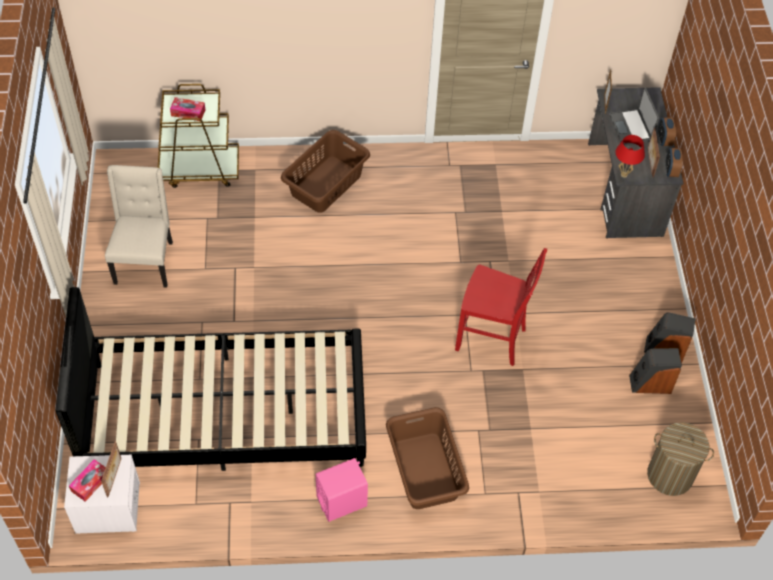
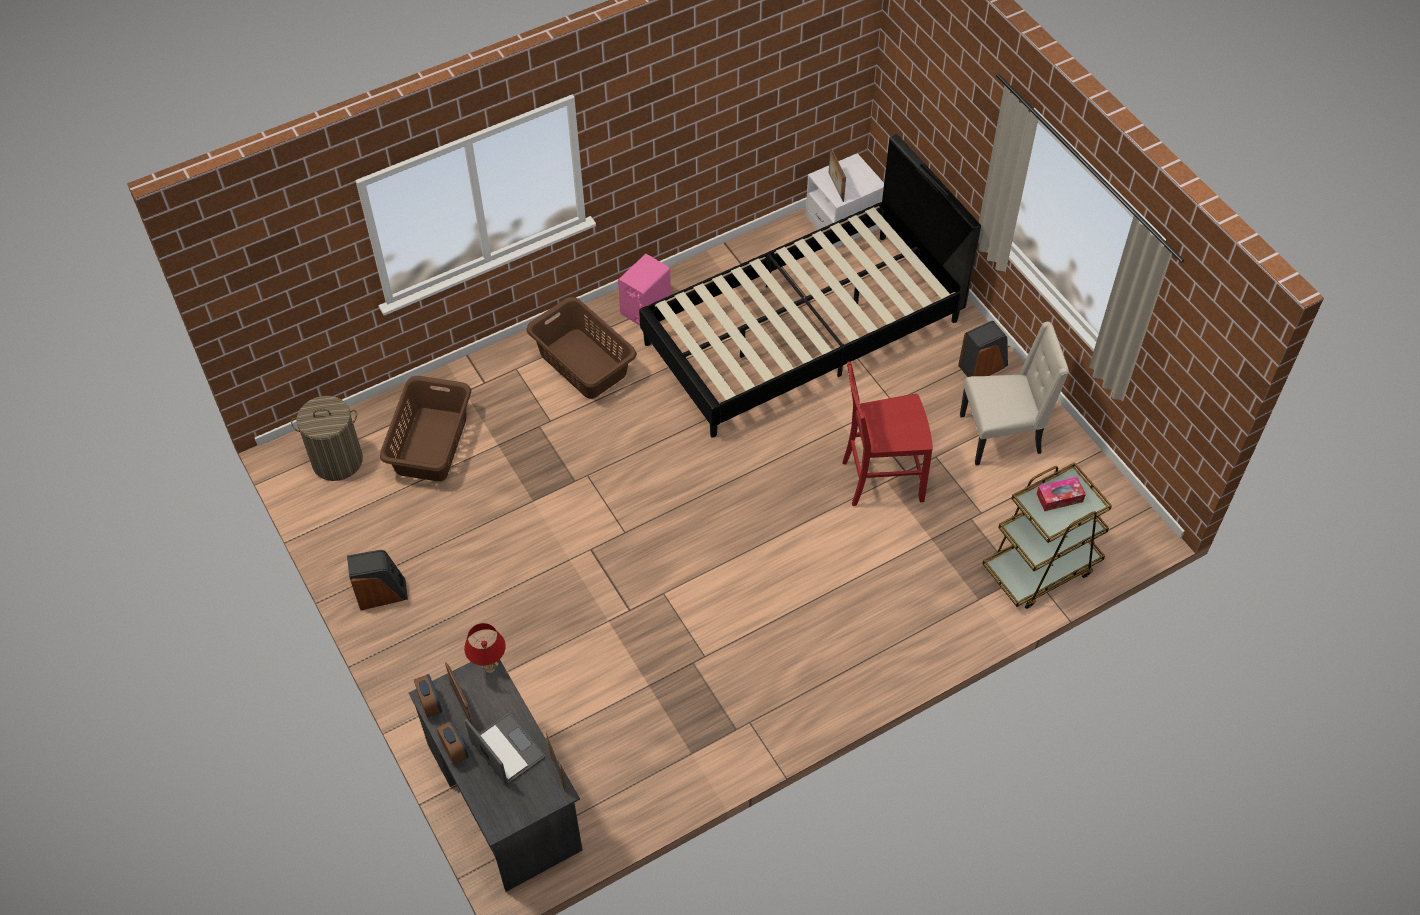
camera: 155 degrees right, 0 degrees up
tissue box [69,459,106,502] -> none
beige chair [105,165,173,288] -> beige chair turned 75 degrees counterclockwise [960,322,1069,465]
brown laundry basket [281,130,370,213] -> brown laundry basket moved to [380,376,471,481]
red chair [455,248,547,366] -> red chair moved to [842,361,933,506]
speaker [629,348,682,394] -> speaker moved to [958,321,1008,377]

